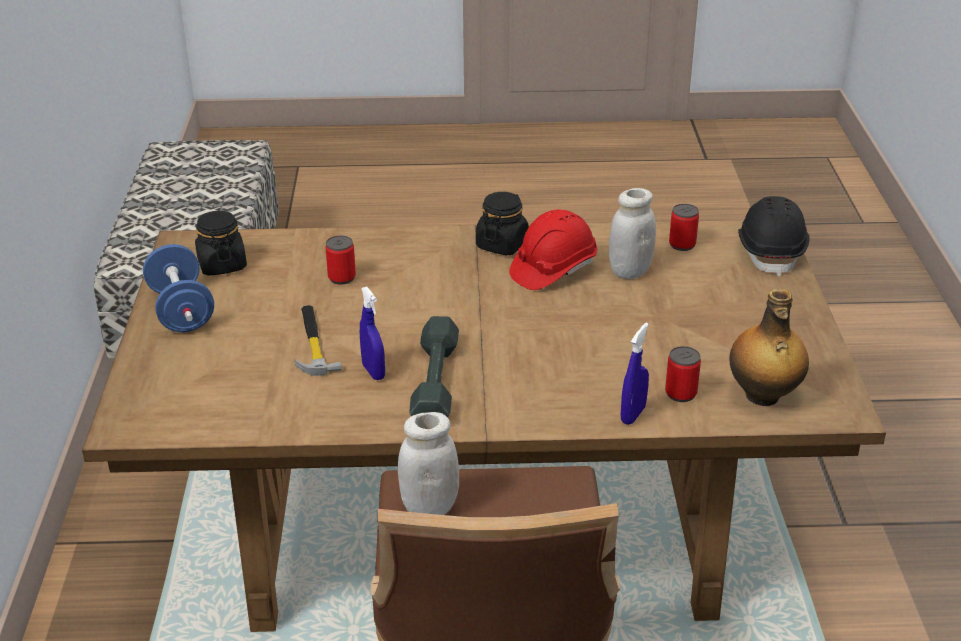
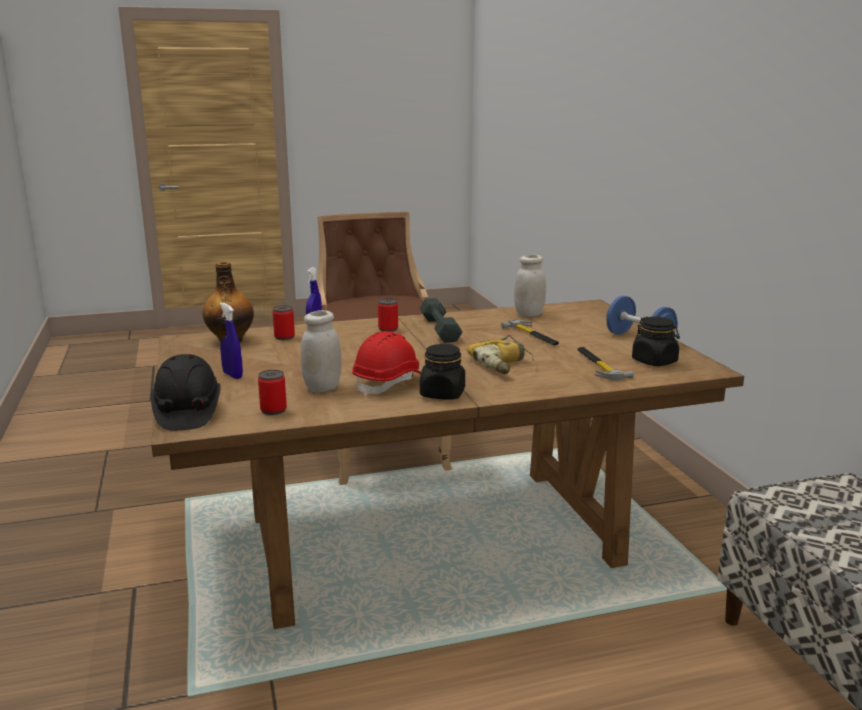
camera: 165 degrees right, 15 degrees down
can [325,235,356,285] -> can moved to [378,298,398,332]
blue spray bottle [360,287,385,380] -> blue spray bottle moved to [220,302,243,379]
white jar [398,412,459,515] -> white jar moved to [514,255,546,317]
none -> power drill [466,335,534,374]
none -> hammer [577,347,634,381]

